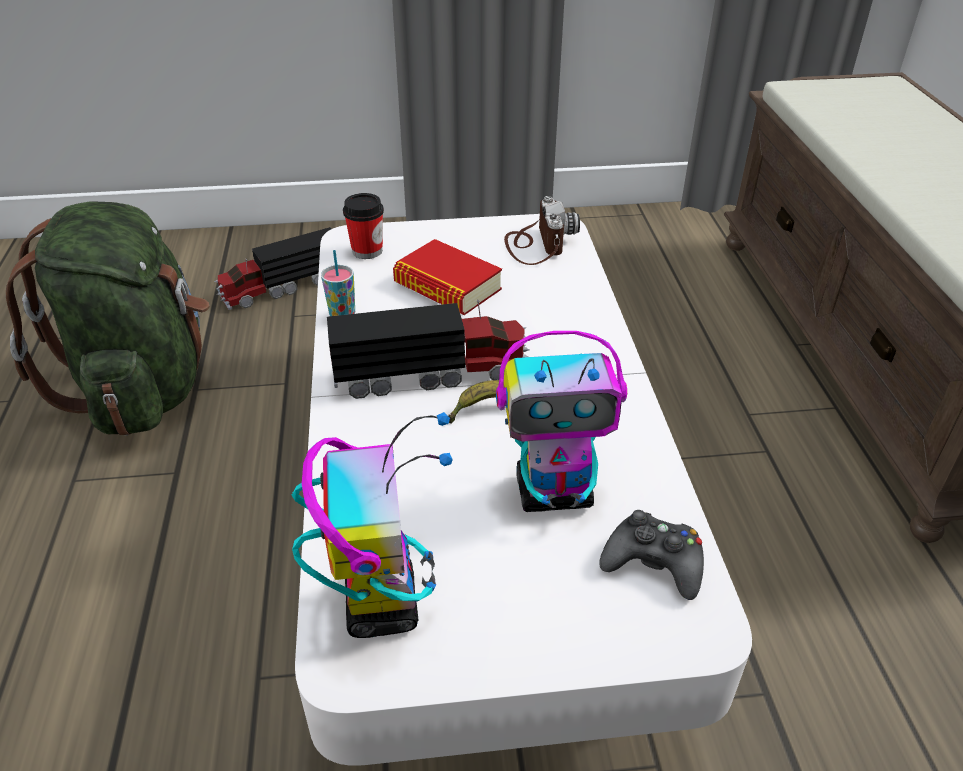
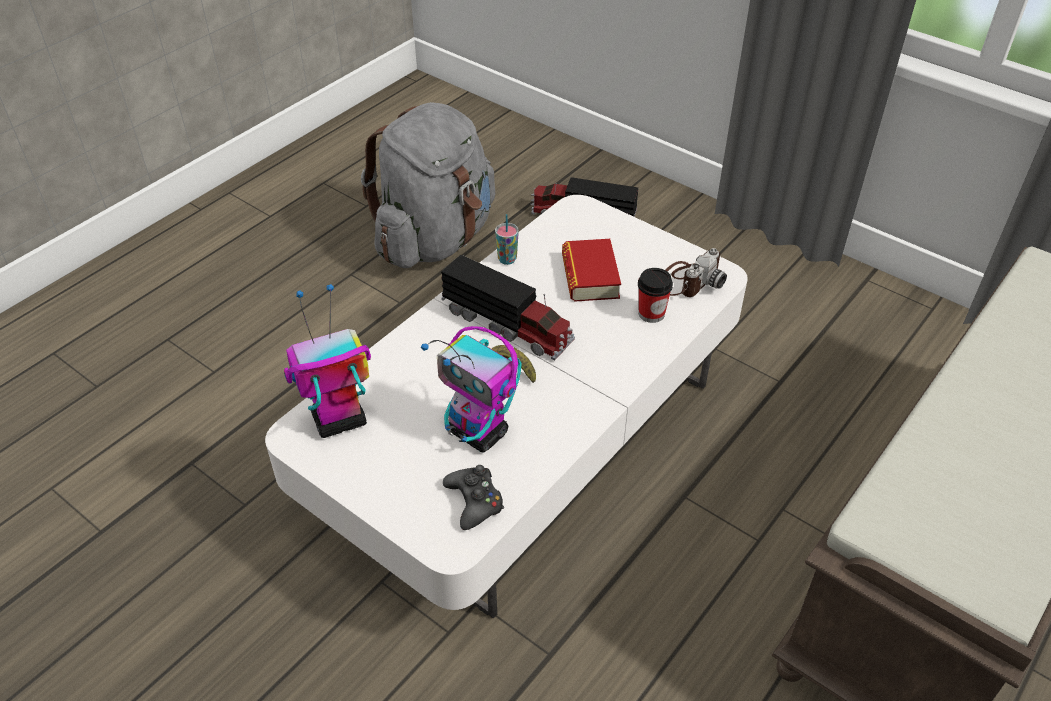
camera: 45 degrees right, 5 degrees up
green backpack [6,202,210,436] -> grey backpack [361,102,495,268]
toy robot [292,412,453,638] -> toy robot turned 150 degrees counterclockwise [284,284,371,438]
cup [343,193,384,259] -> cup moved to [638,268,673,323]

